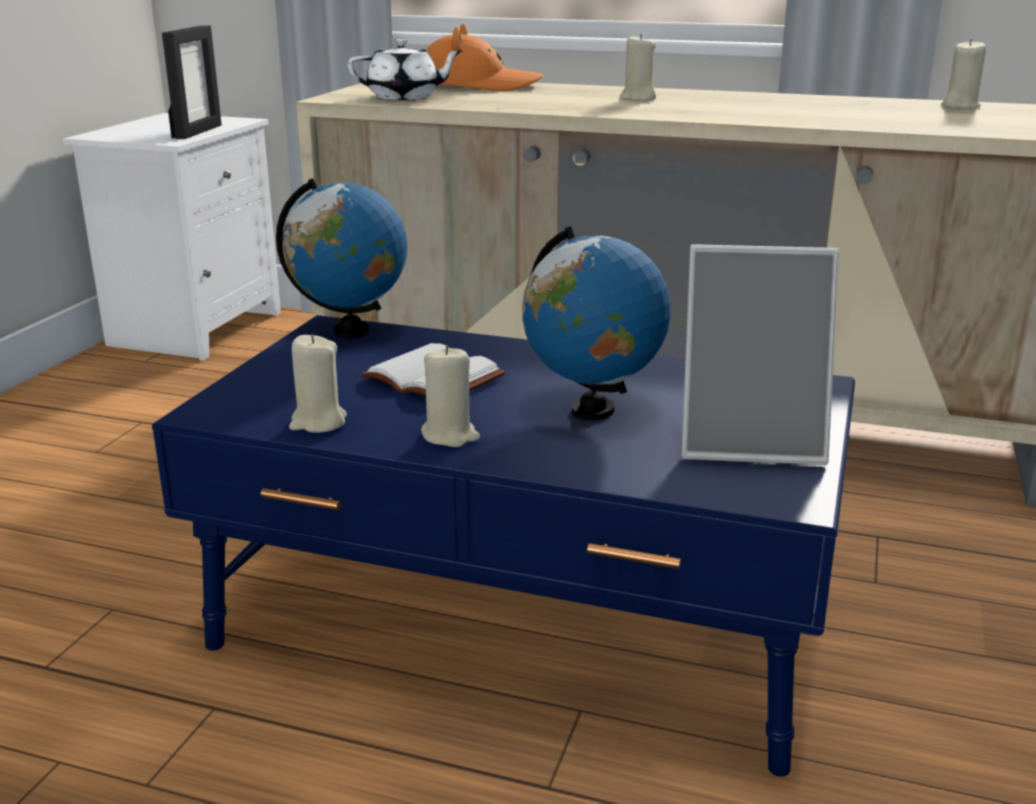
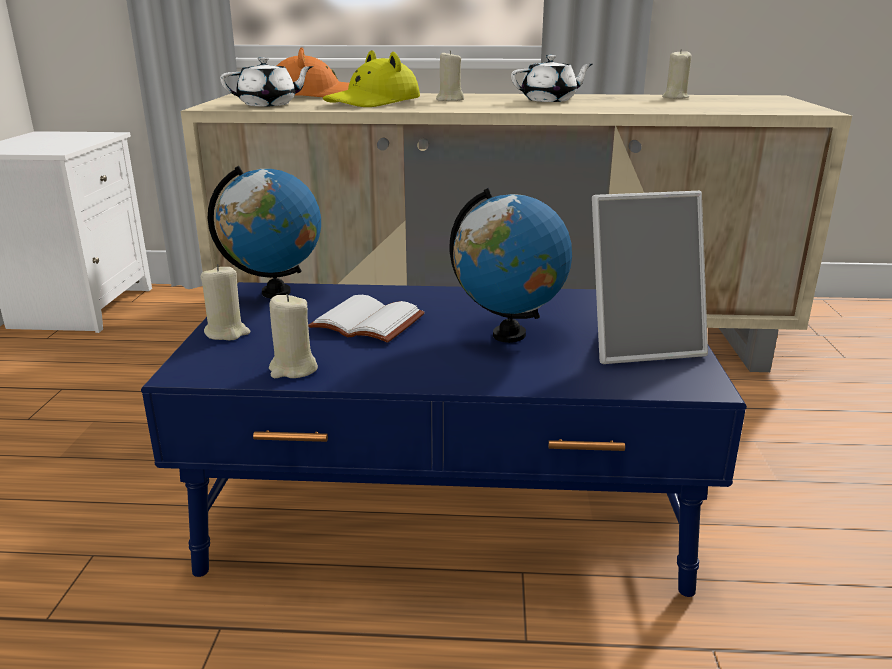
camera: 15 degrees left, 0 degrees up
picture frame [162,25,222,139] -> none
beige candle [421,346,480,447] -> beige candle moved to [201,264,250,340]
none -> yellow hat [323,50,420,107]
none -> white teapot [511,55,593,102]

